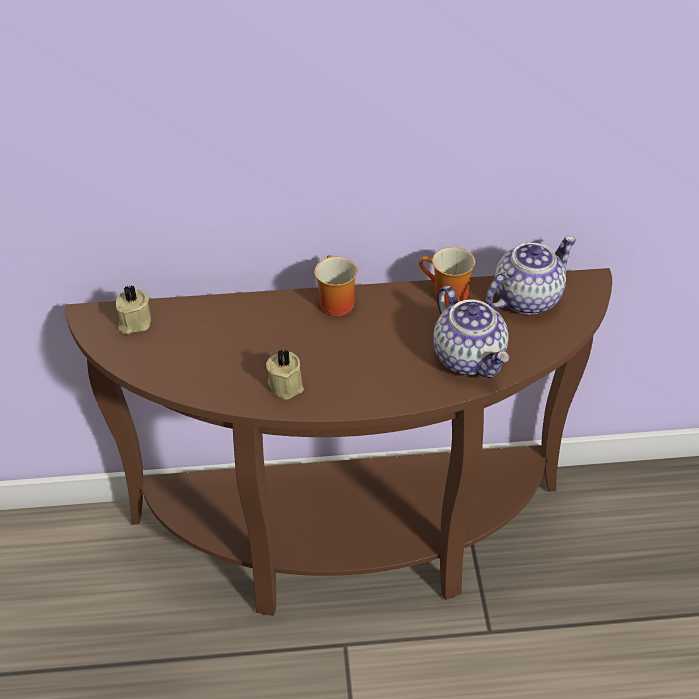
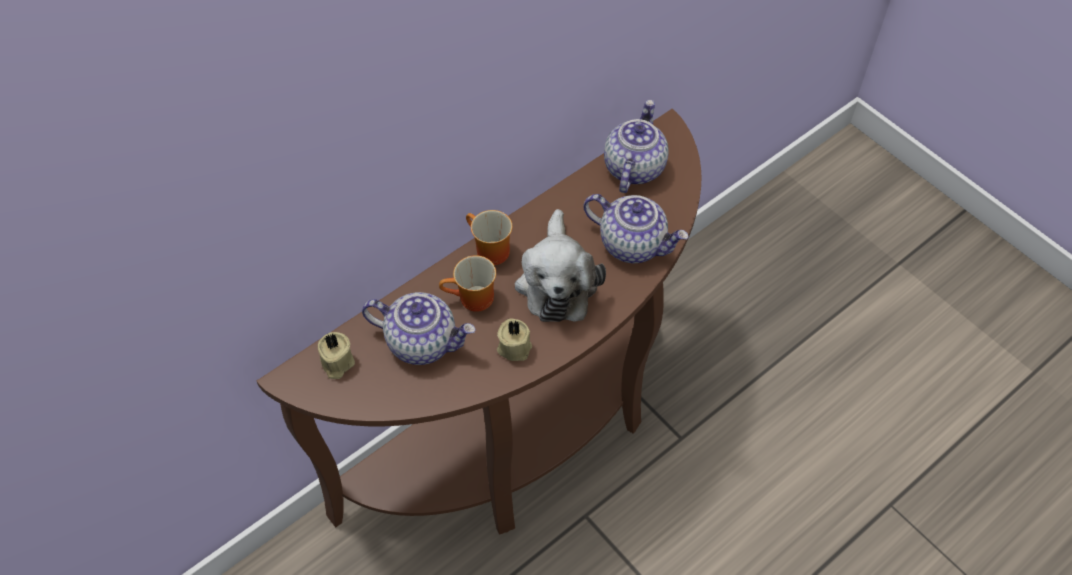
camera: 35 degrees left, 10 degrees up
mug [419,247,475,306] -> mug moved to [439,255,496,312]
none -> teapot [362,292,476,365]
none -> plush toy [515,209,606,322]

